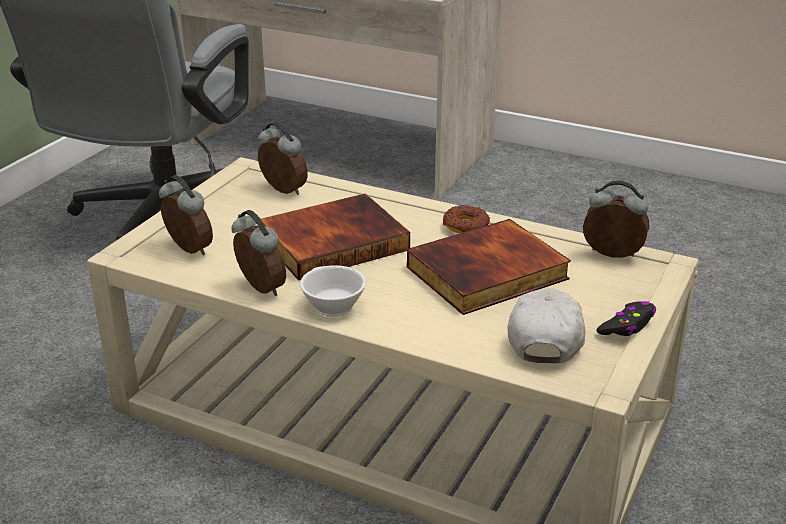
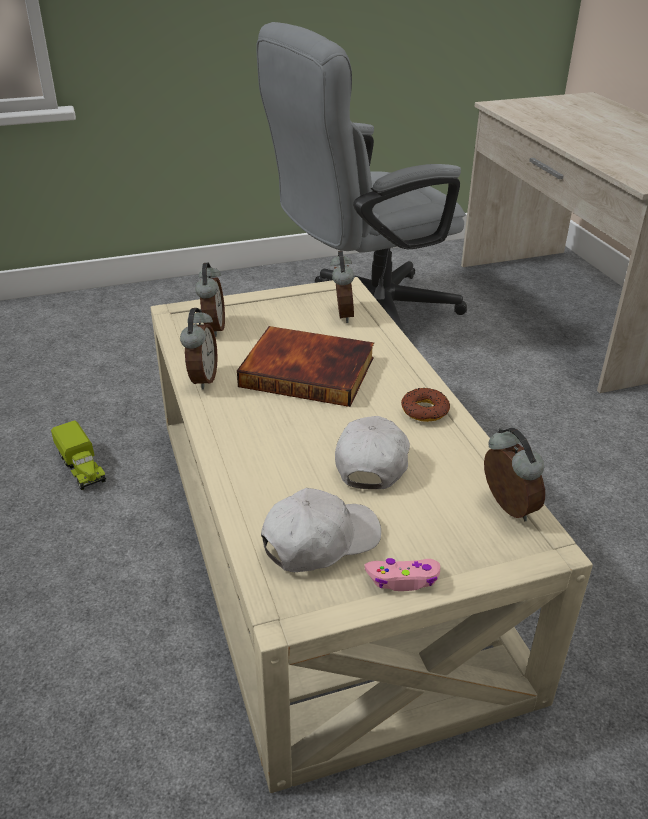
camera: 45 degrees right, 5 degrees up
white cup [300,265,366,316] -> none
book [407,219,571,315] -> white cap [335,416,410,489]
black game controller [596,301,656,336] -> pink game controller [365,558,440,591]
none -> toy truck [51,420,106,490]

